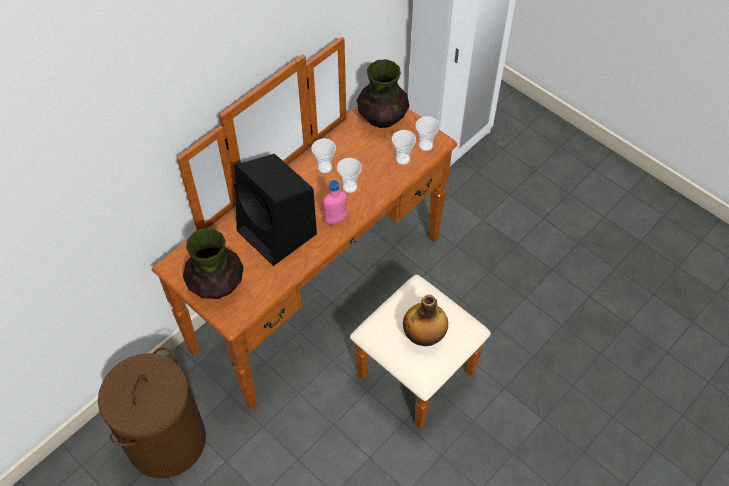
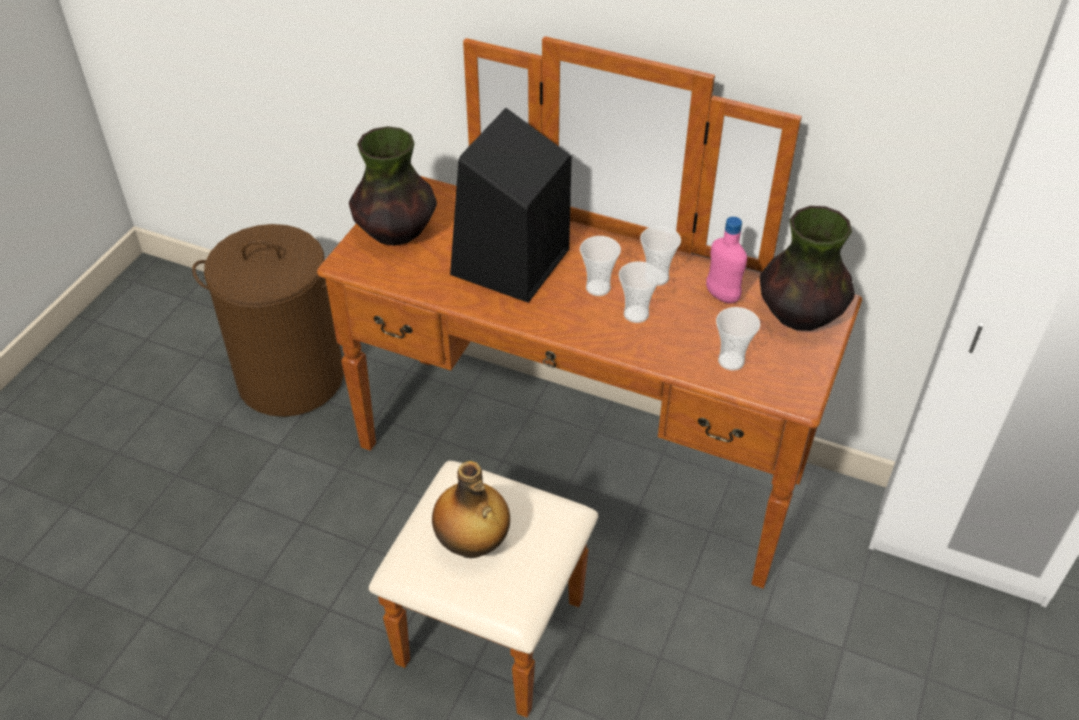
camera: 70 degrees right, 10 degrees down
pink bottle [323,180,347,225] -> pink bottle moved to [706,217,747,303]
cup [415,116,440,151] -> cup moved to [580,236,621,296]

